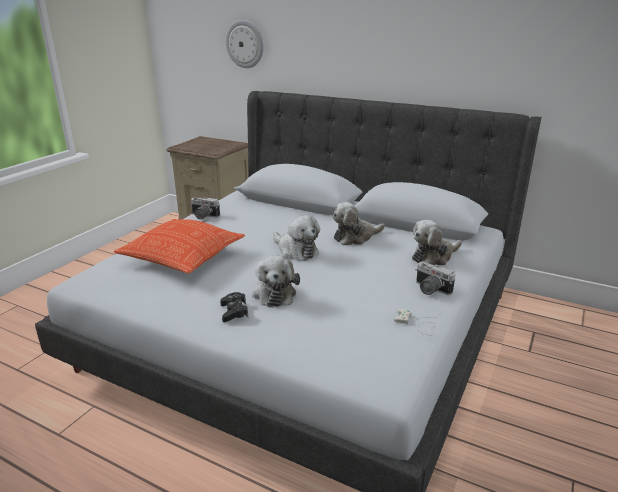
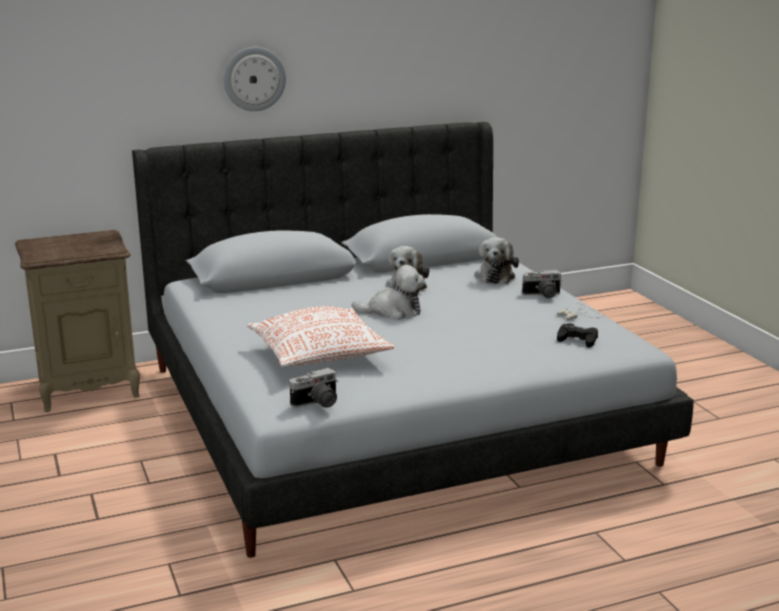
camera: 50 degrees left, 5 degrees down
orange pillow [114,219,245,274] -> white pillow [247,306,394,367]
camera [191,197,220,220] -> camera moved to [290,368,338,408]
black game controller [220,292,248,322] -> black game controller moved to [557,323,598,348]
wall clock [226,20,264,68] -> wall clock moved to [224,47,286,111]
plush toy [252,255,300,307] -> none

